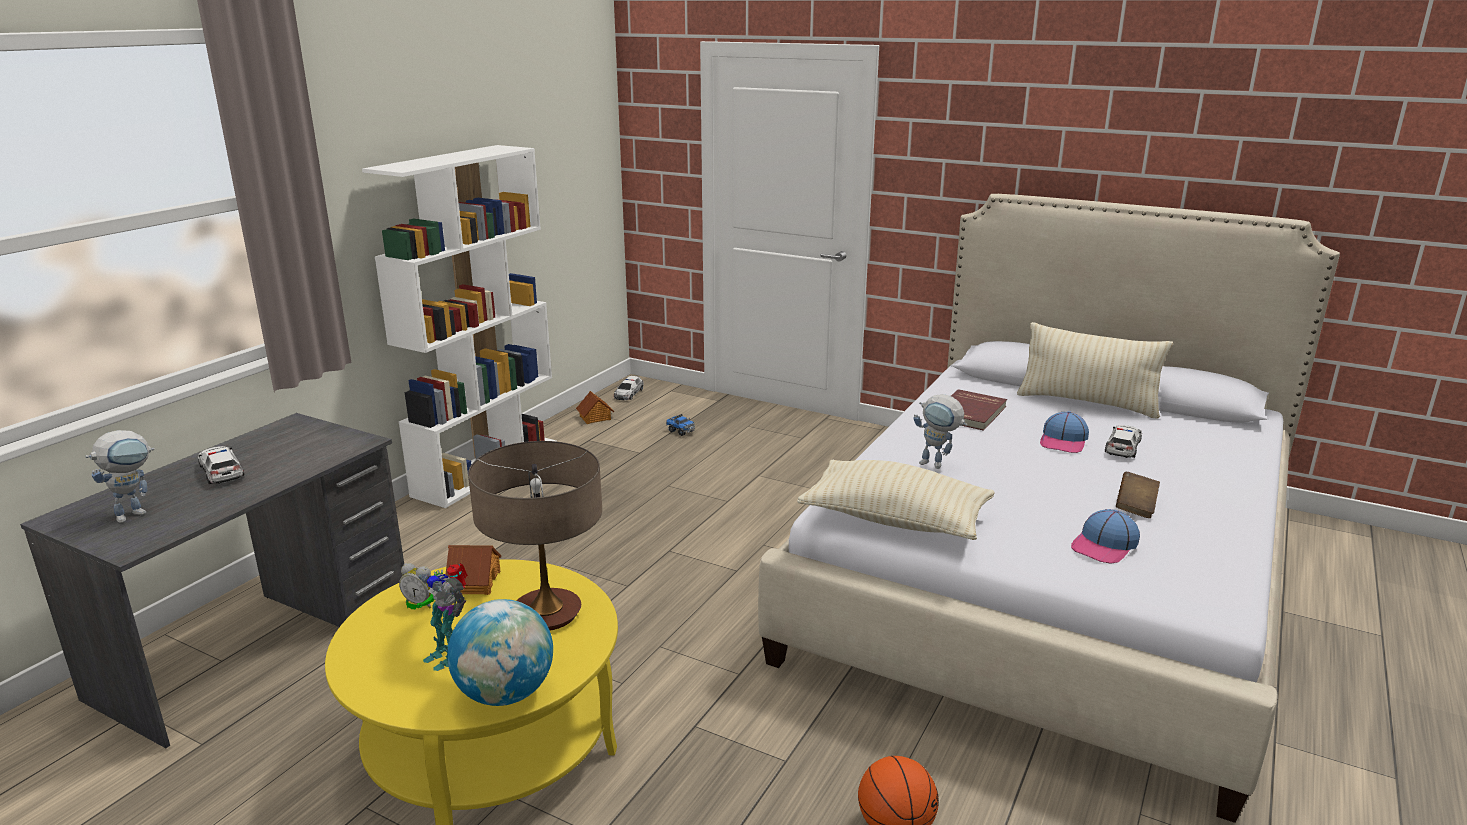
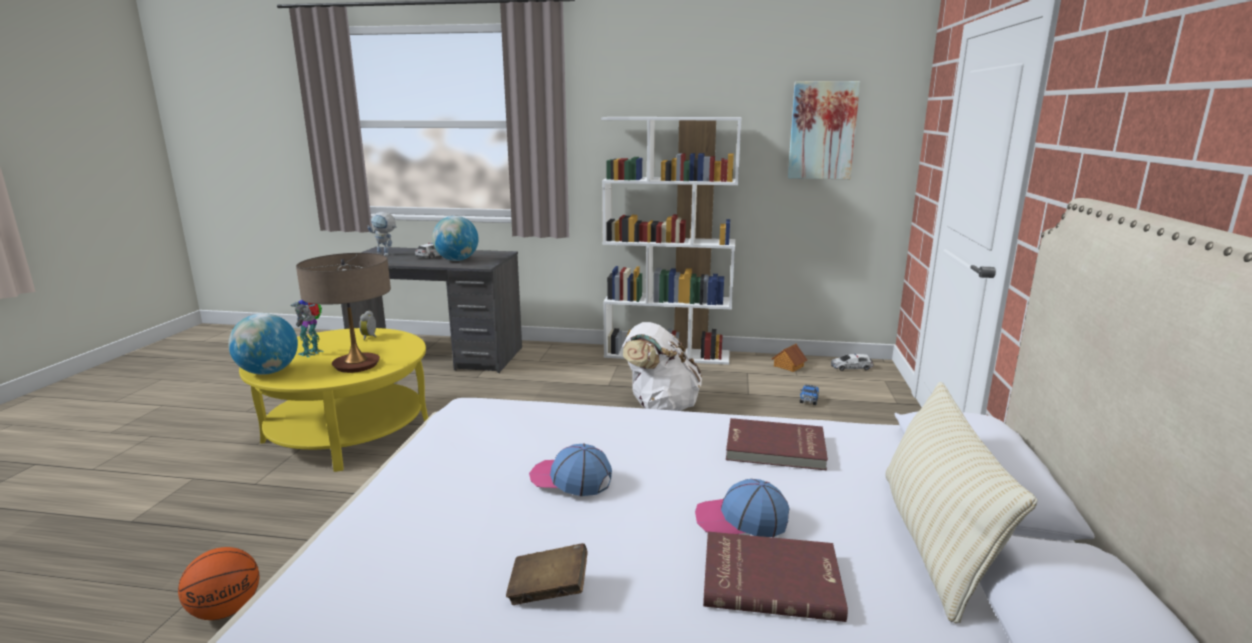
camera: 70 degrees right, 5 degrees down
toy house [445,545,501,595] -> none
beige pillow [797,460,995,540] -> none
toy robot [913,394,967,469] -> none
cap [1071,509,1140,564] -> cap moved to [529,443,612,496]
toy car [1105,425,1142,458] -> red book [703,532,848,622]
none -> globe [432,216,478,261]
none -> white backpack [622,322,702,411]
none -> picture [788,81,860,179]

